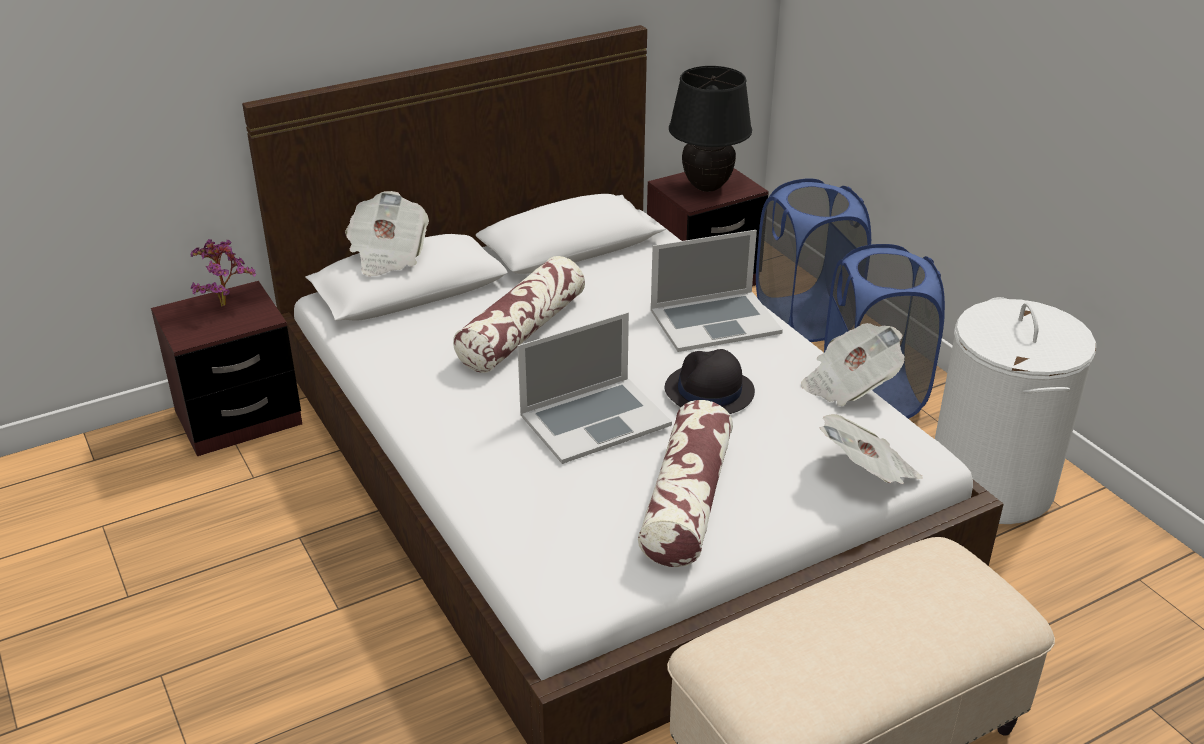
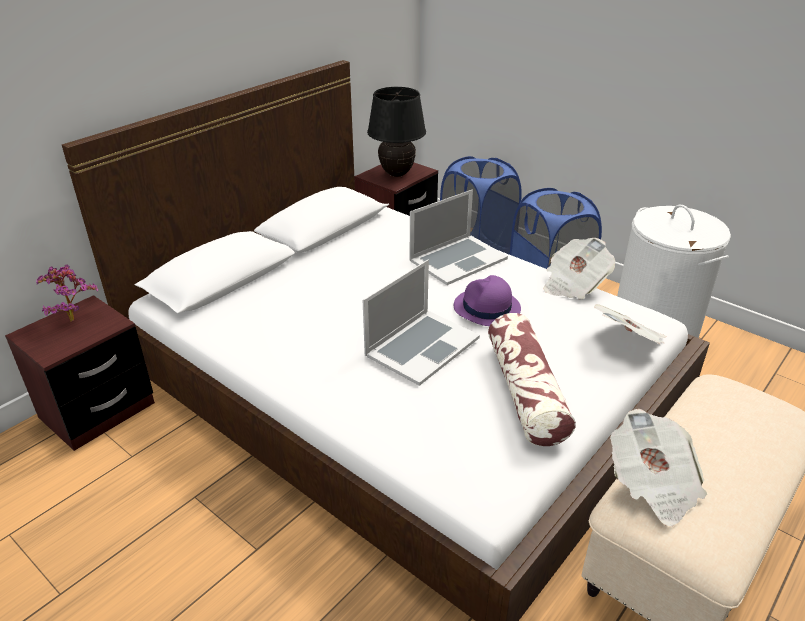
camera: 20 degrees left, 0 degrees up
newspaper [345,191,429,276] -> newspaper moved to [610,409,707,527]
pillow [453,256,585,373] -> none
black hat [665,349,755,414] -> purple hat [454,275,521,326]

